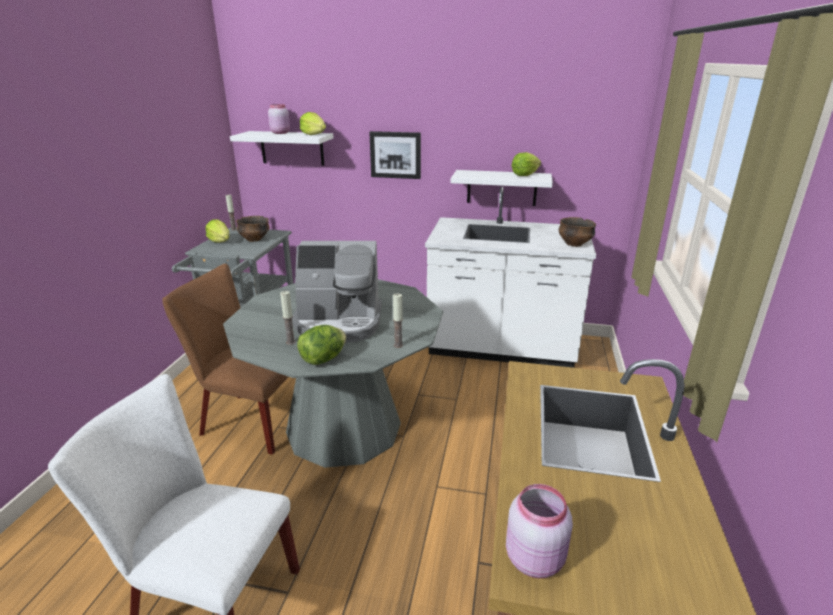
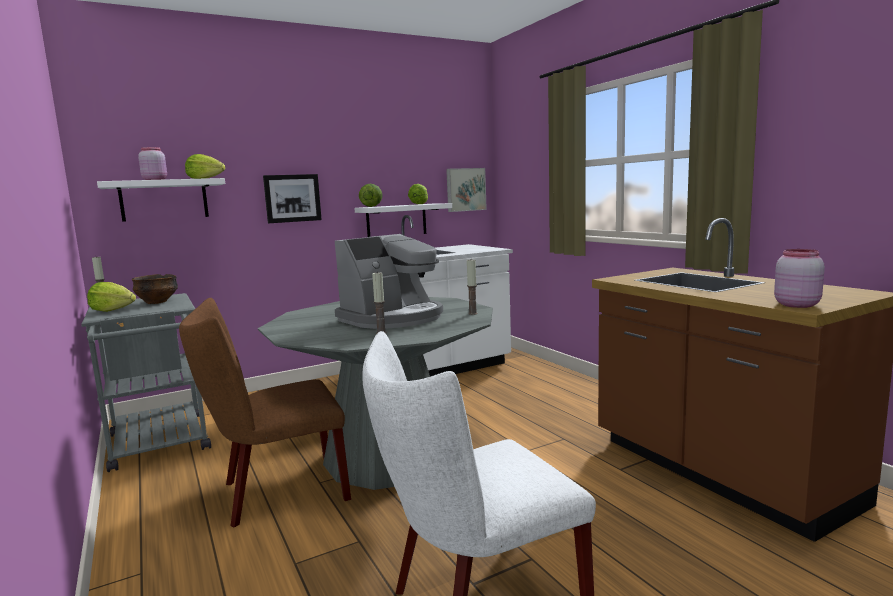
camera: 40 degrees left, 15 degrees down
lettuce [297,325,346,365] -> lettuce moved to [359,184,382,207]
bowl [559,217,596,247] -> none
none -> picture [446,168,487,212]

